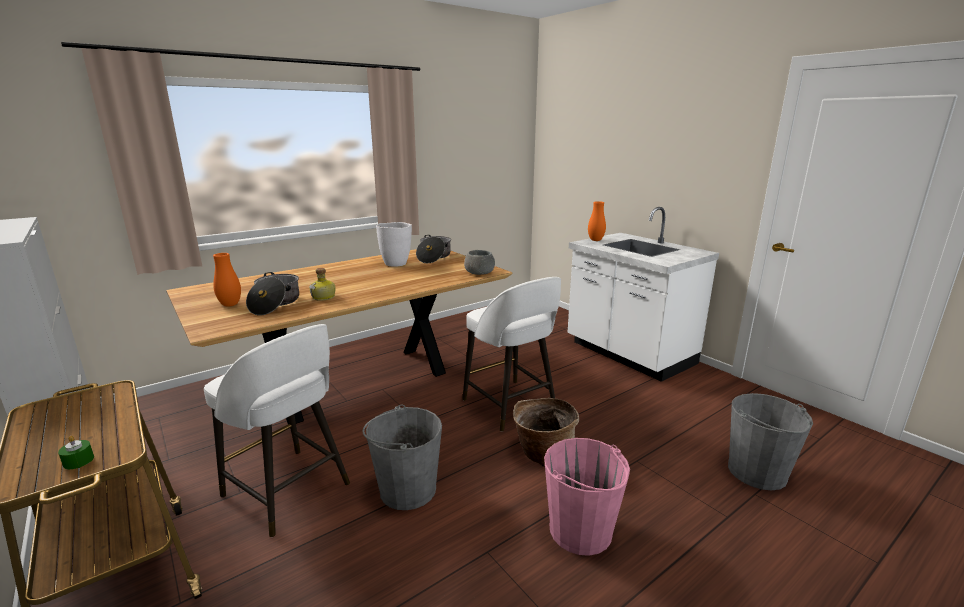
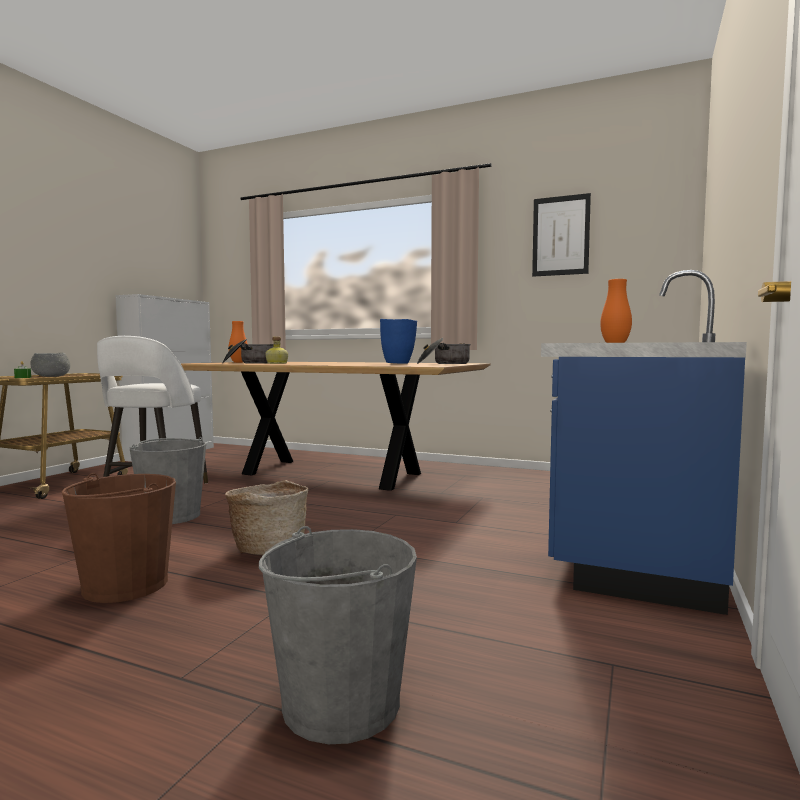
camera: 60 degrees right, 15 degrees down
white vase [376,222,412,266] -> blue vase [380,319,417,364]
white stool [462,277,561,432] -> none
grey bowl [464,250,495,275] -> grey bowl moved to [30,353,70,377]
pink bucket [544,438,630,556] -> brown bucket [62,473,176,603]
white counter [568,207,719,382] -> blue counter [541,270,747,615]
none -> picture [532,193,591,277]

